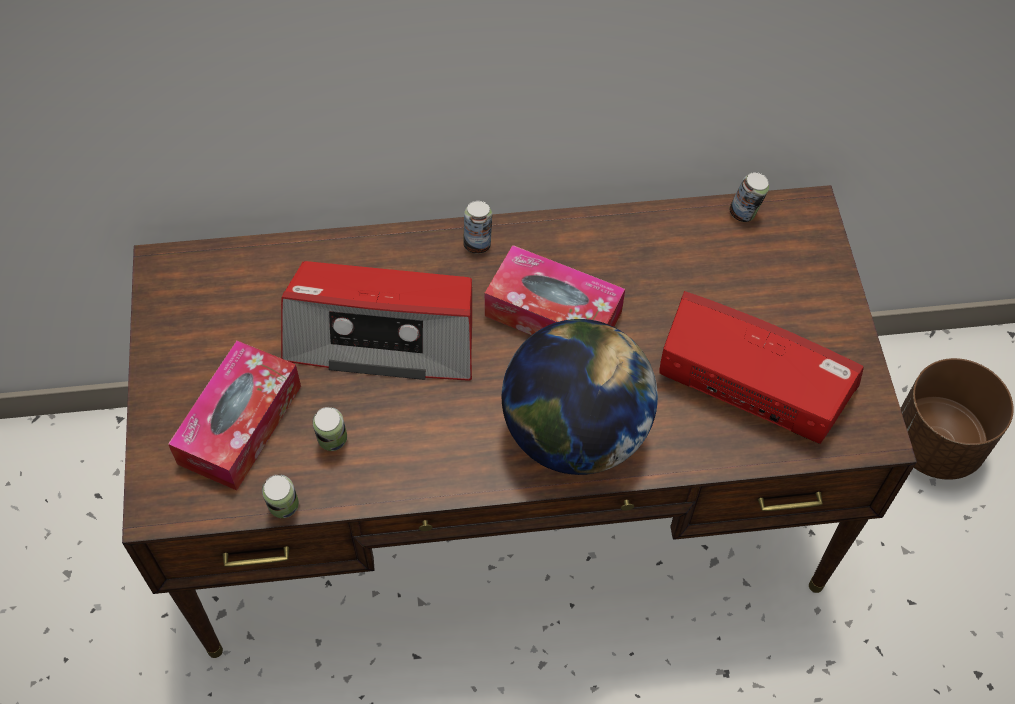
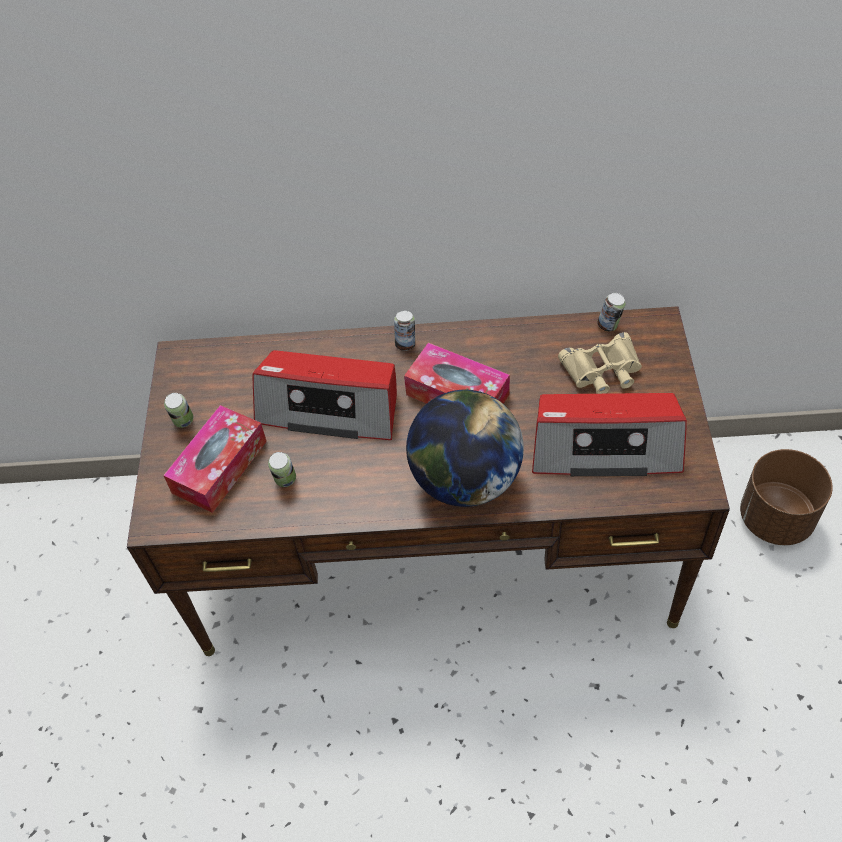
camera: 10 degrees right, 5 degrees down
can [262,474,299,518] -> can moved to [164,393,193,428]
radio [660,291,864,444] -> radio turned 150 degrees clockwise [532,393,687,476]
none -> beige binoculars [558,332,642,394]

